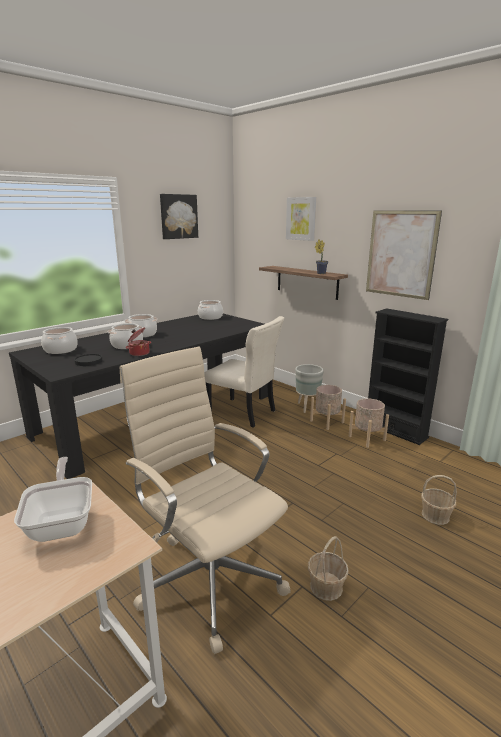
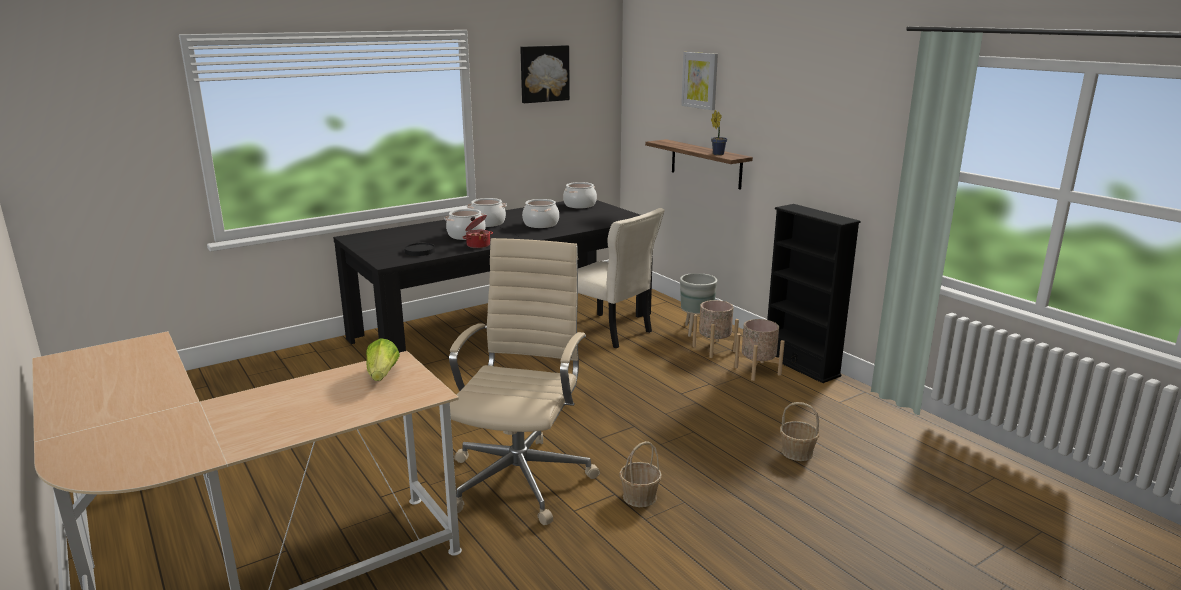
camera: 10 degrees right, 0 degrees up
frying pan [14,457,92,542] -> lettuce [366,338,400,381]
cooking pot [41,327,78,354] -> cooking pot moved to [522,199,559,228]
beige office chair [120,346,291,654] -> beige office chair turned 45 degrees clockwise [449,238,600,525]
picture [366,211,442,300] -> none

